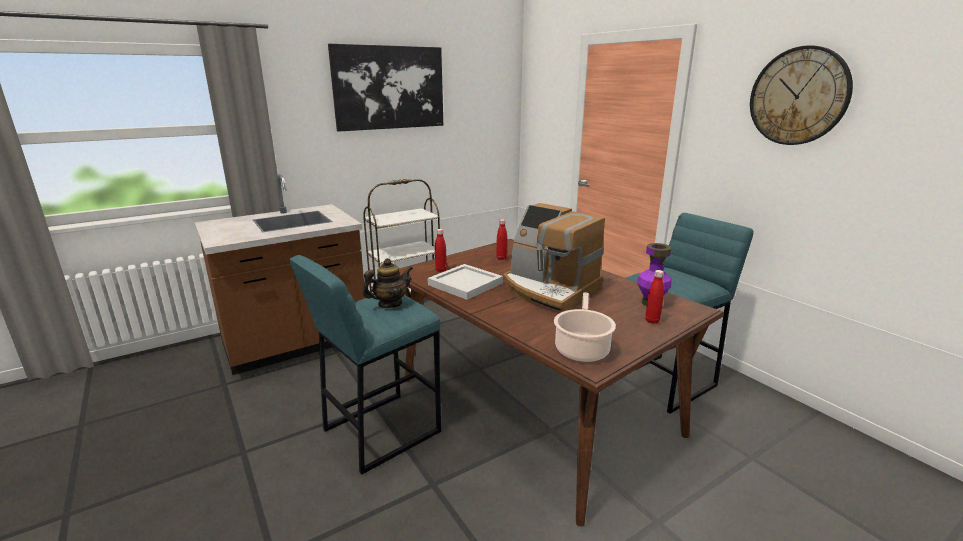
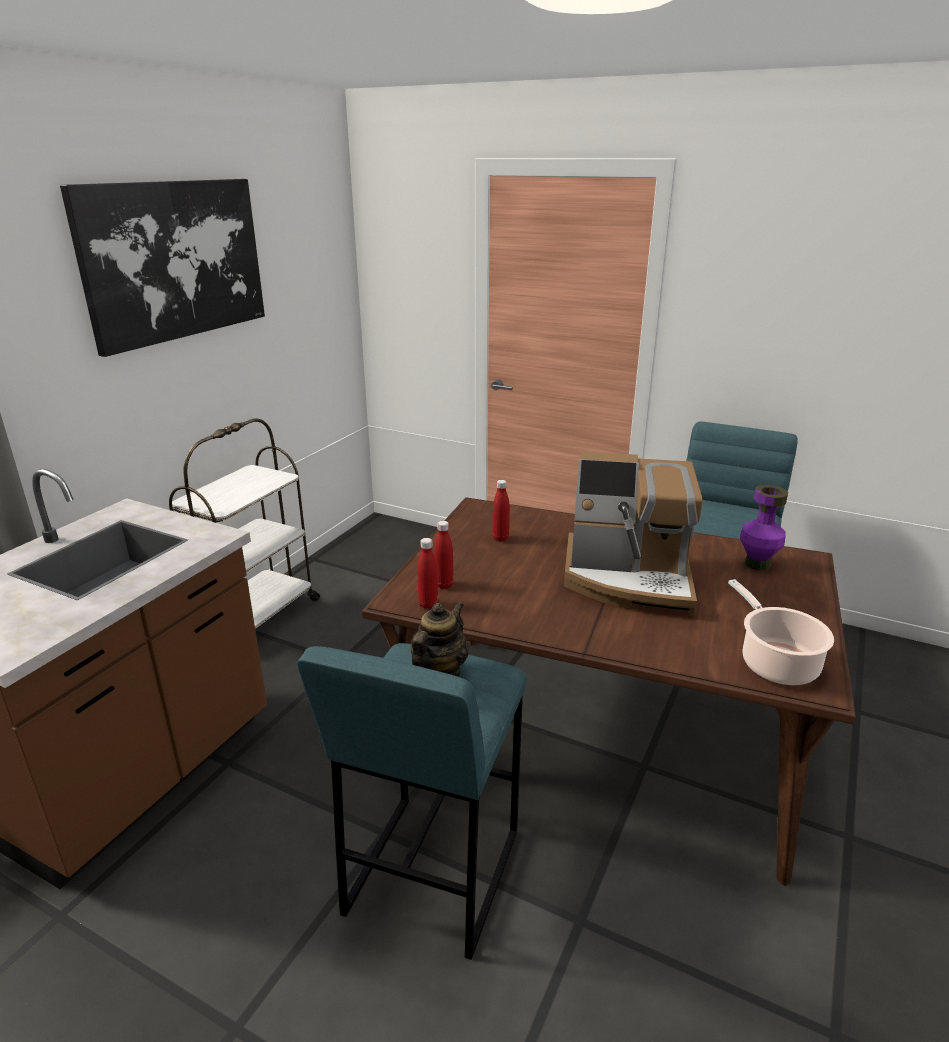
camera: 30 degrees left, 5 degrees up
white tray [428,264,503,300] -> none
red bottle [645,270,664,324] -> red bottle moved to [417,538,438,609]
wall clock [750,45,853,145] -> none

